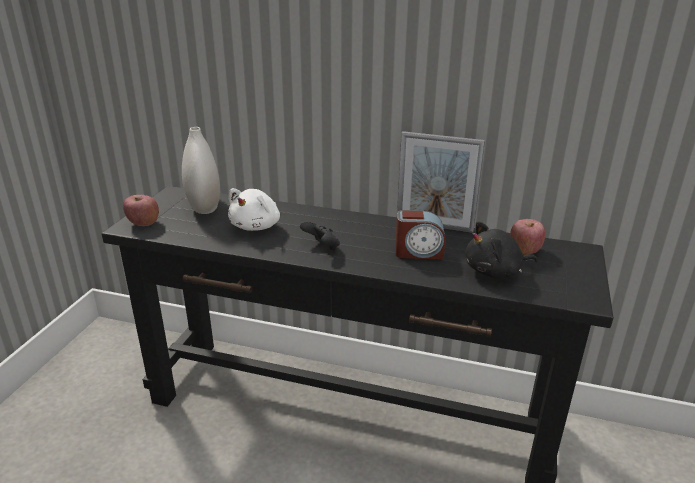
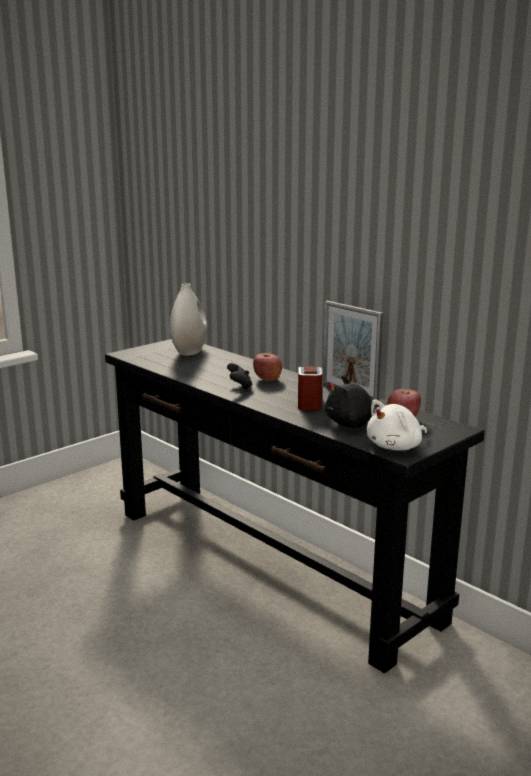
camera: 30 degrees right, 10 degrees down
apple [123,195,159,226] -> apple moved to [253,353,282,381]
white plush toy [228,188,280,231] -> white plush toy moved to [367,399,427,451]
alarm clock [395,210,445,259] -> alarm clock turned 120 degrees counterclockwise [298,366,323,411]

